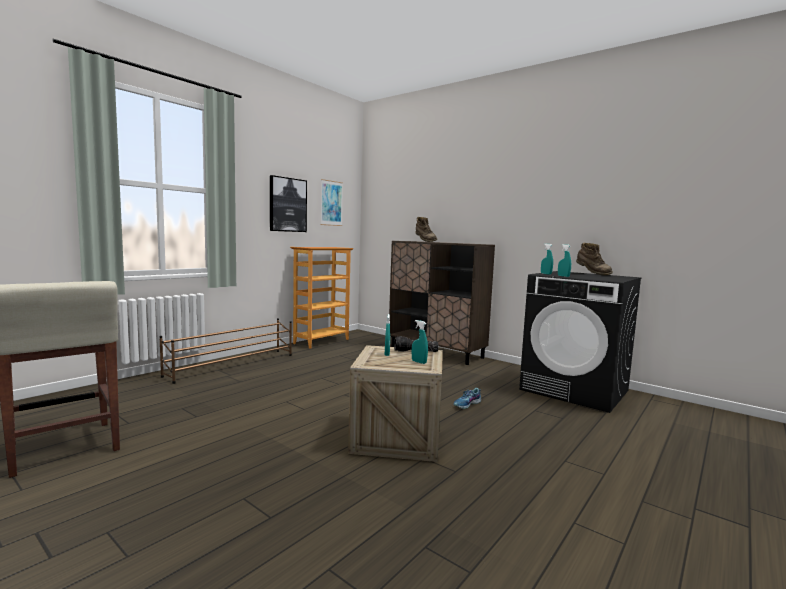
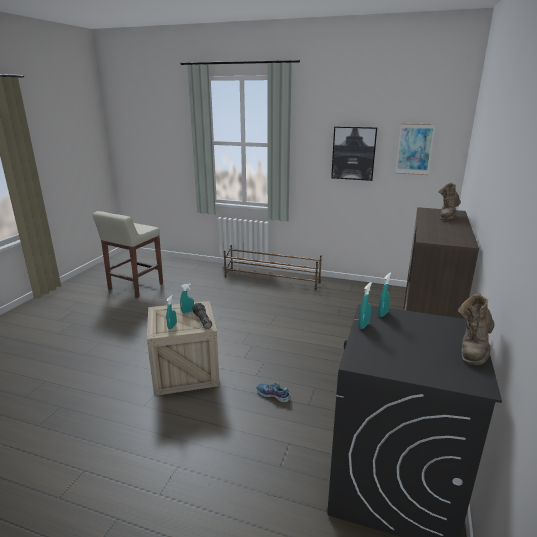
camera: 70 degrees right, 15 degrees up
bookcase [290,247,354,349] -> none

